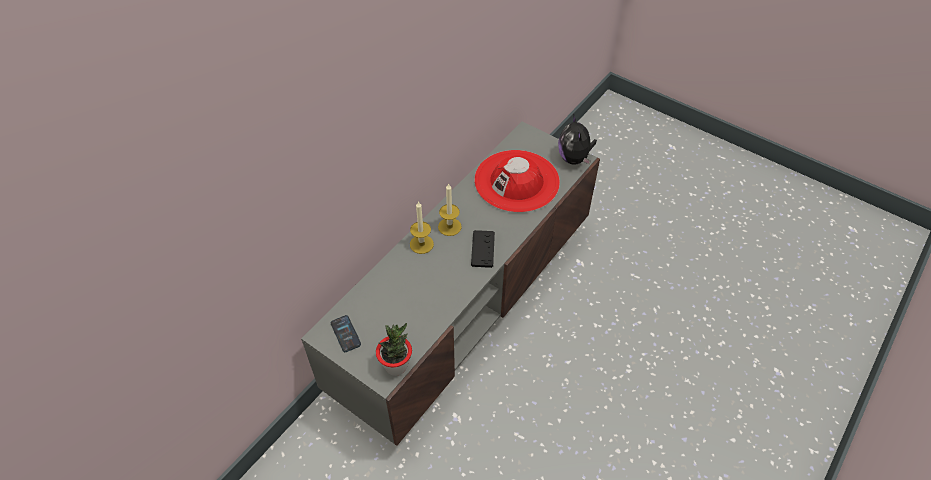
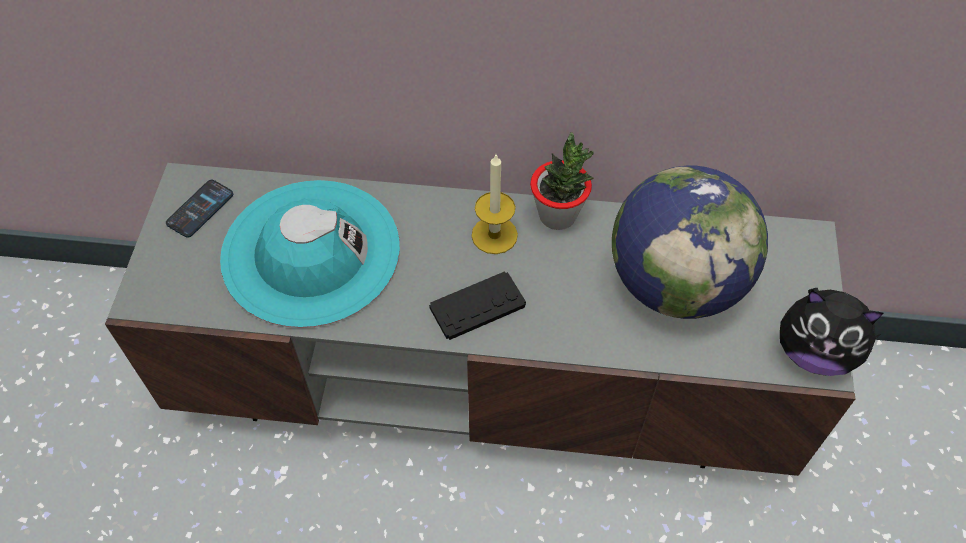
camera: 60 degrees right, 5 degrees up
potted plant [376,323,412,376] -> potted plant moved to [530,132,594,230]
candle [410,201,434,254] -> none
red hat [474,150,560,213] -> globe [612,165,768,319]
plush toy [558,114,597,165] -> plush toy turned 120 degrees counterclockwise [780,288,883,376]
none -> turquoise hat [220,180,400,328]

